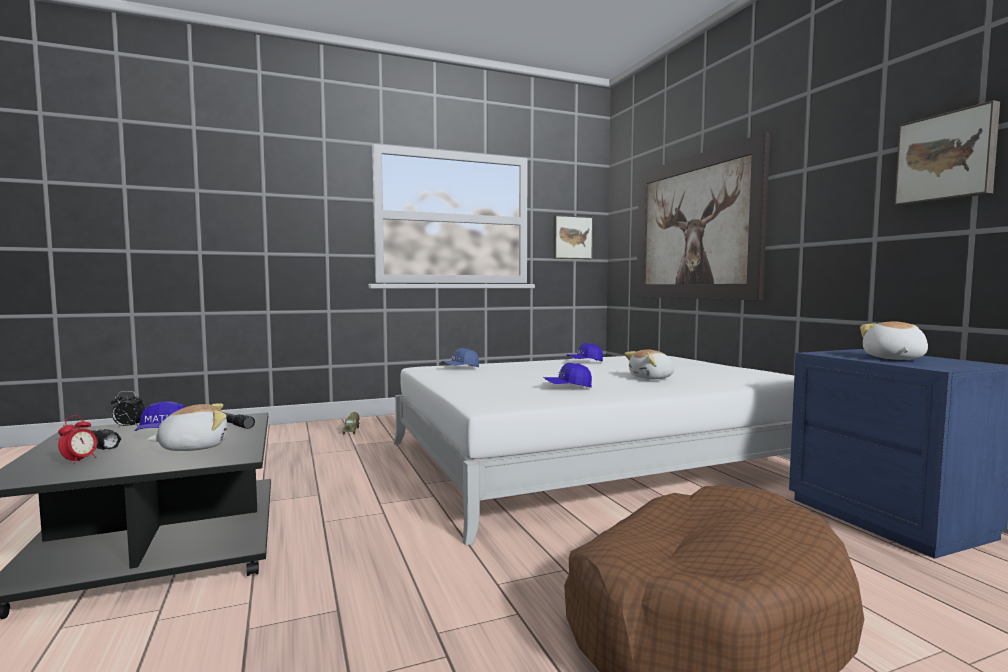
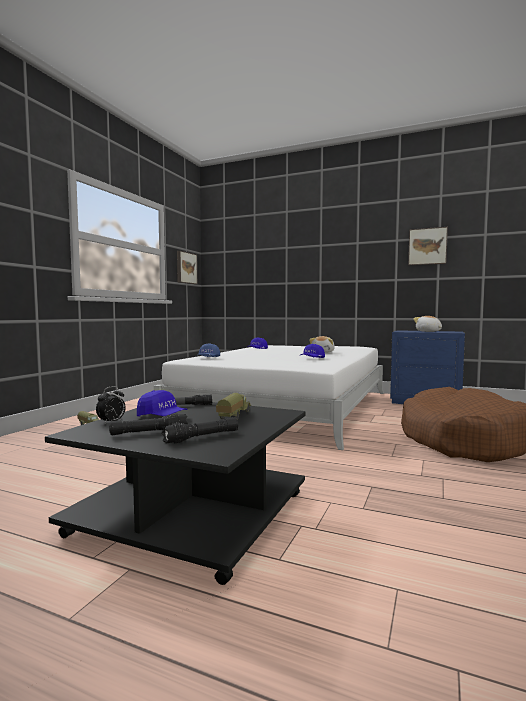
camera: 45 degrees left, 0 degrees up
alarm clock [58,415,97,464] -> black flashlight [161,417,238,444]
plush toy [147,403,227,451] -> toy truck [216,393,251,420]
picture [636,132,770,301] -> none

